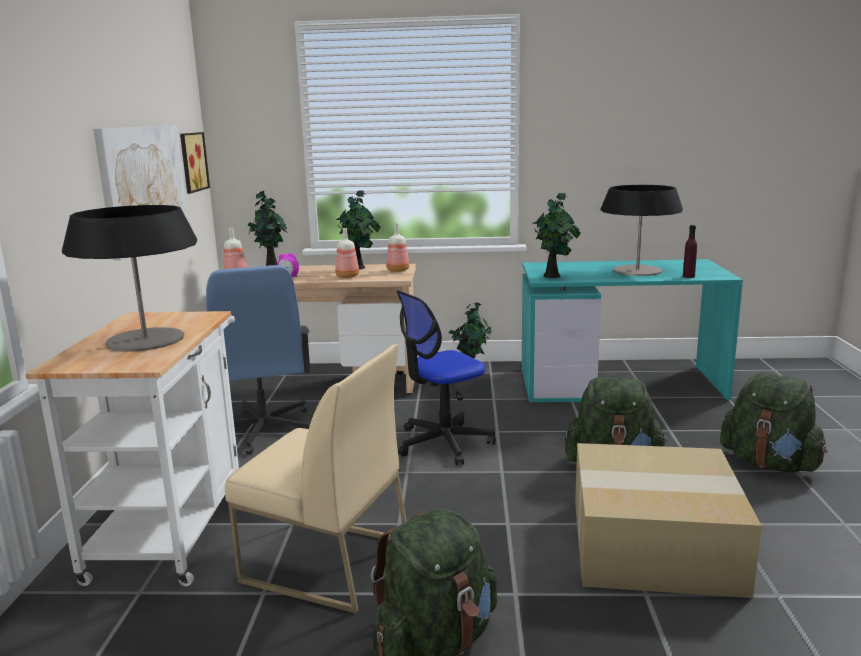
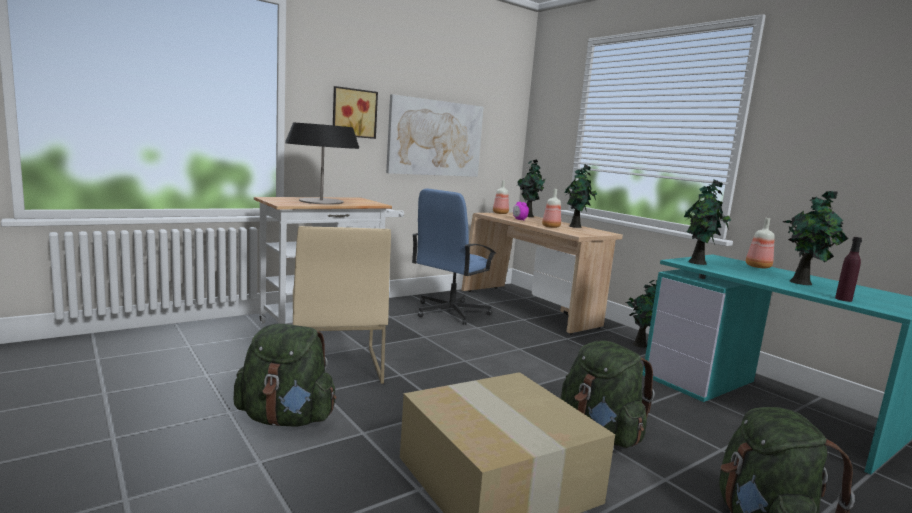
camera: 50 degrees right, 5 degrees down
picture [180,132,210,194] -> picture moved to [333,86,378,139]
bottle [386,223,409,272] -> bottle moved to [746,218,775,268]
office chair [396,290,496,465] -> none
table lamp [600,185,683,276] -> potted plant [783,191,848,285]

